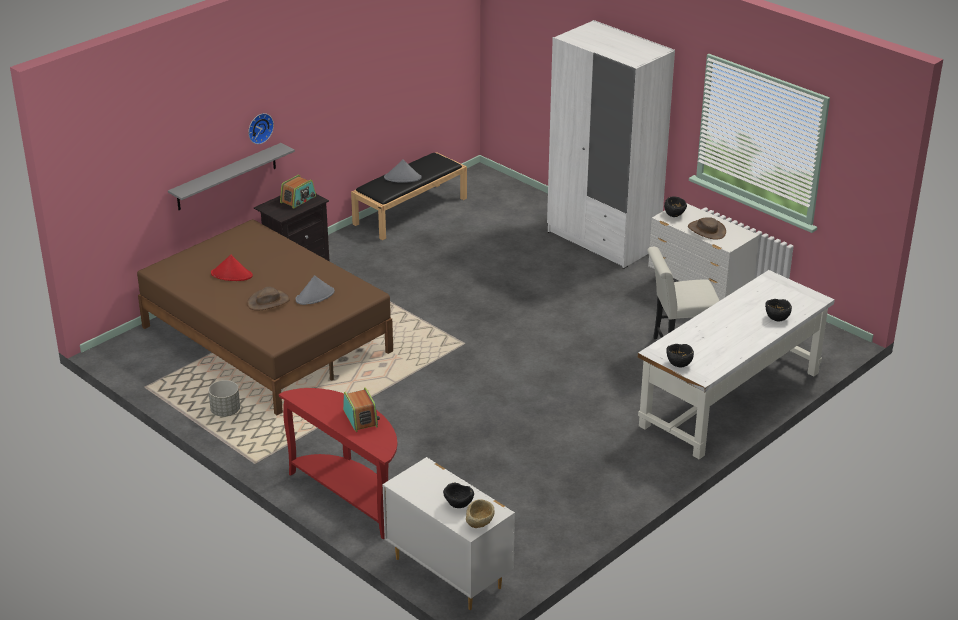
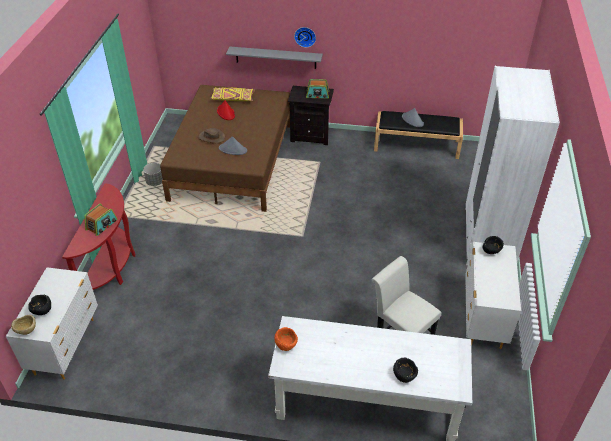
camera: 55 degrees right, 10 degrees up
black bowl [666,344,694,368] -> orange bowl [274,327,298,351]
brown hat [688,217,726,240] -> none
none -> yellow pillow [210,87,255,101]

